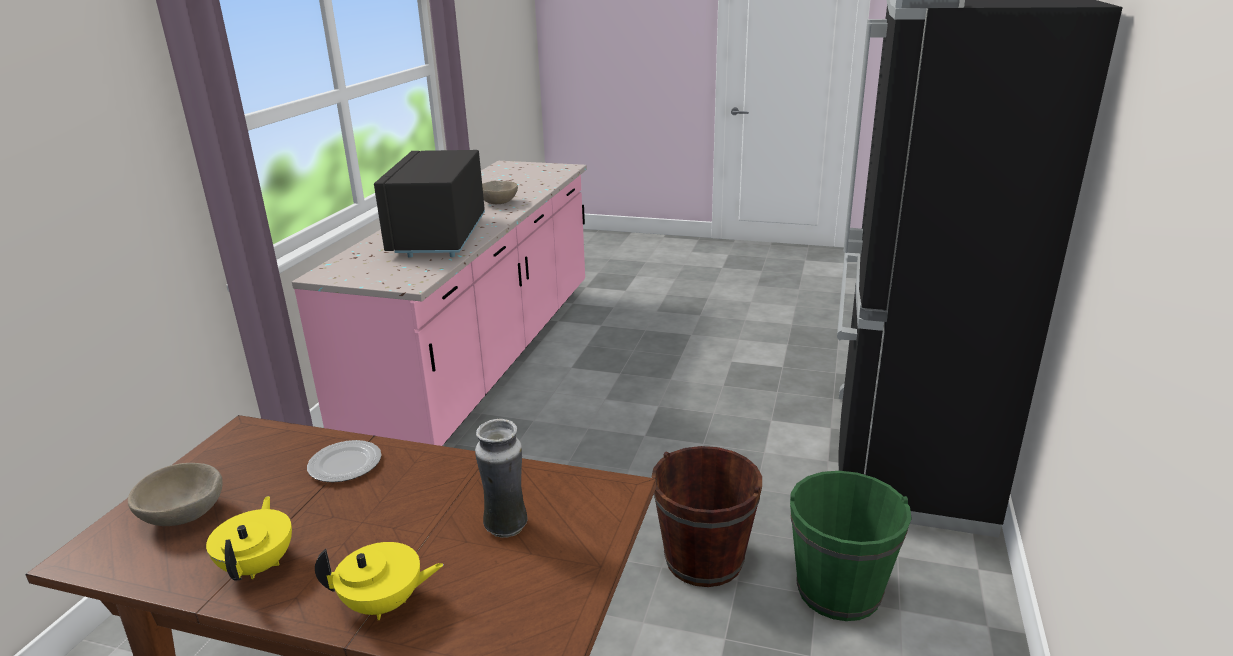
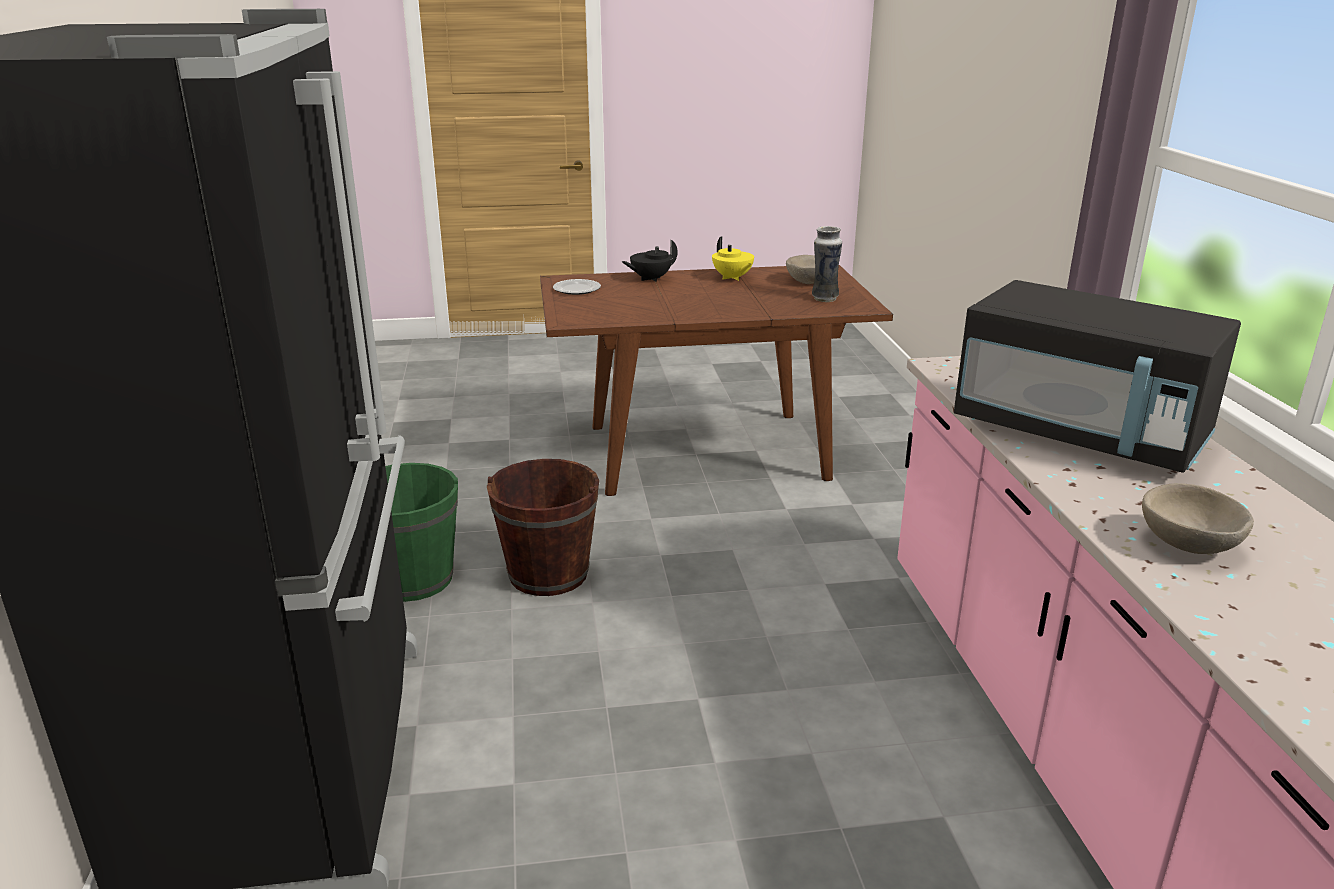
camera: 155 degrees right, 0 degrees up
plate [307,440,382,482] -> plate moved to [553,279,601,295]
yellow teapot [315,542,444,620] -> black teapot [622,240,678,282]
black microwave [374,150,485,258] -> black microwave turned 150 degrees clockwise [954,280,1241,473]
vase [475,419,528,538] -> vase moved to [812,226,842,302]

